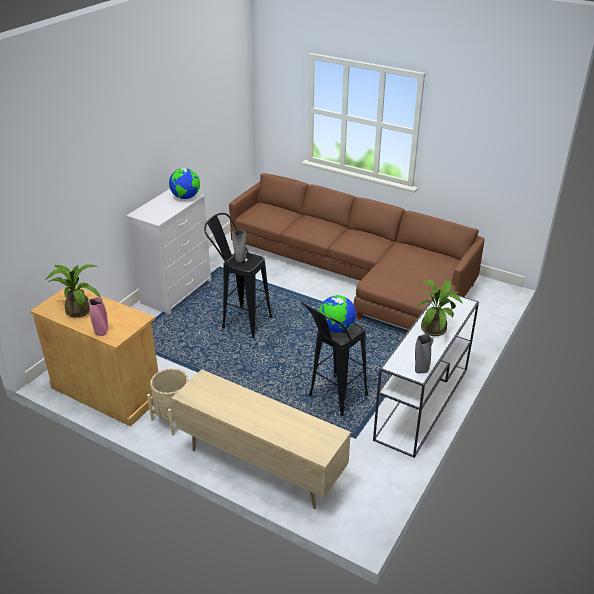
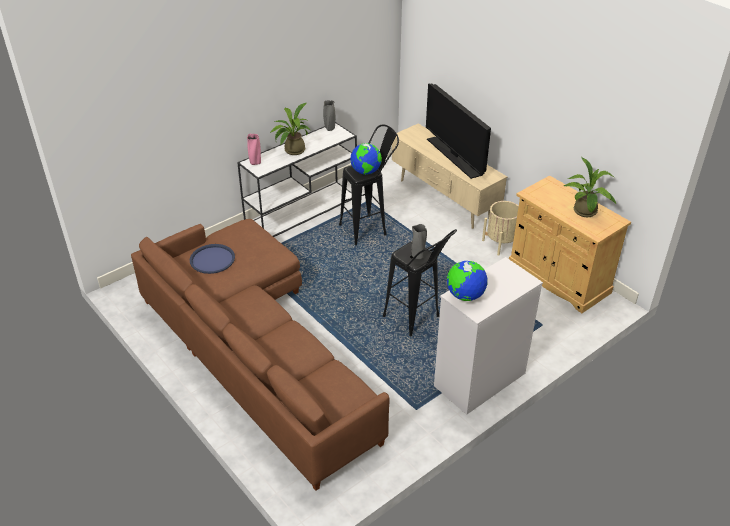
camera: 160 degrees left, 5 degrees up
pink vase [88,297,108,336] -> pink vase moved to [247,134,261,165]
none -> blue tray [190,244,235,274]
none -> television [426,83,491,179]

